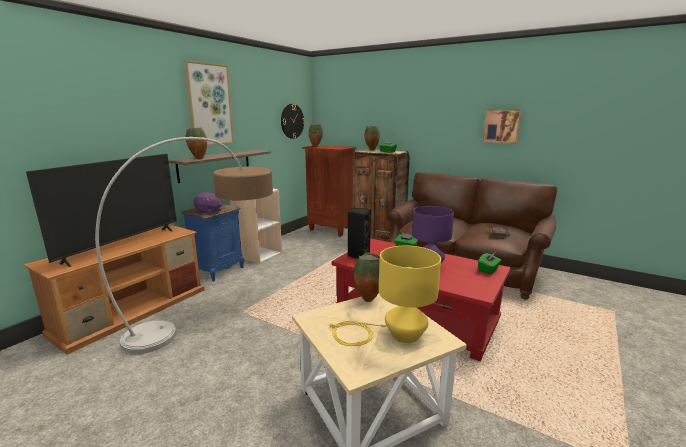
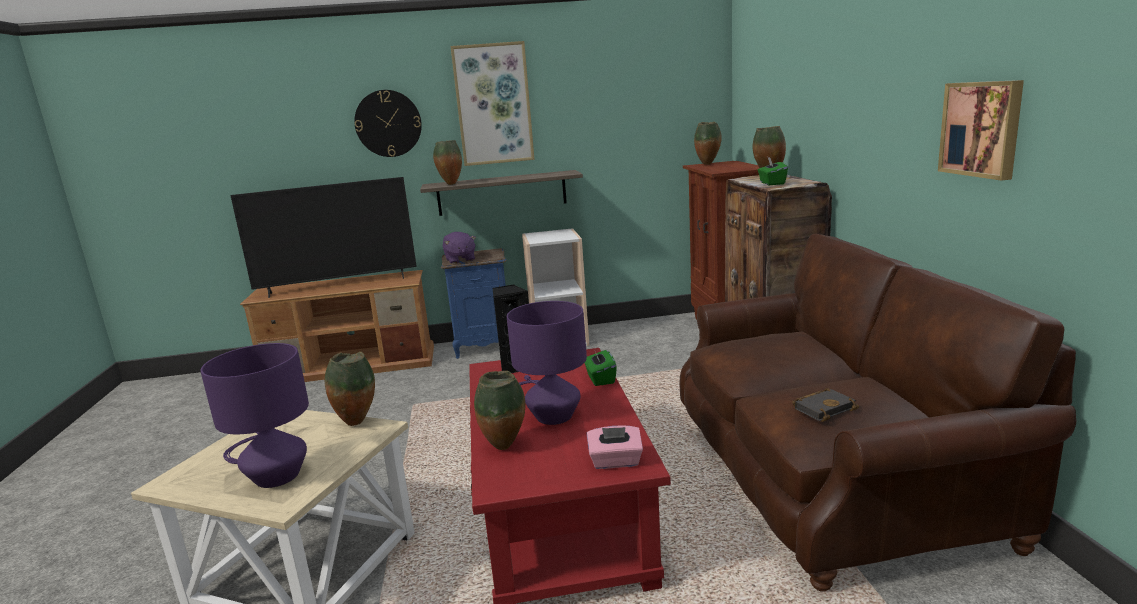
camera: 50 degrees right, 0 degrees up
floor lamp [95,137,273,354] -> none
wall clock [281,104,305,139] -> wall clock moved to [354,90,422,157]
yellow table lamp [329,246,441,346] -> purple table lamp [201,343,309,488]
green tissue box [478,252,501,274] -> pink tissue box [587,426,643,469]
none -> vase [474,371,525,450]

